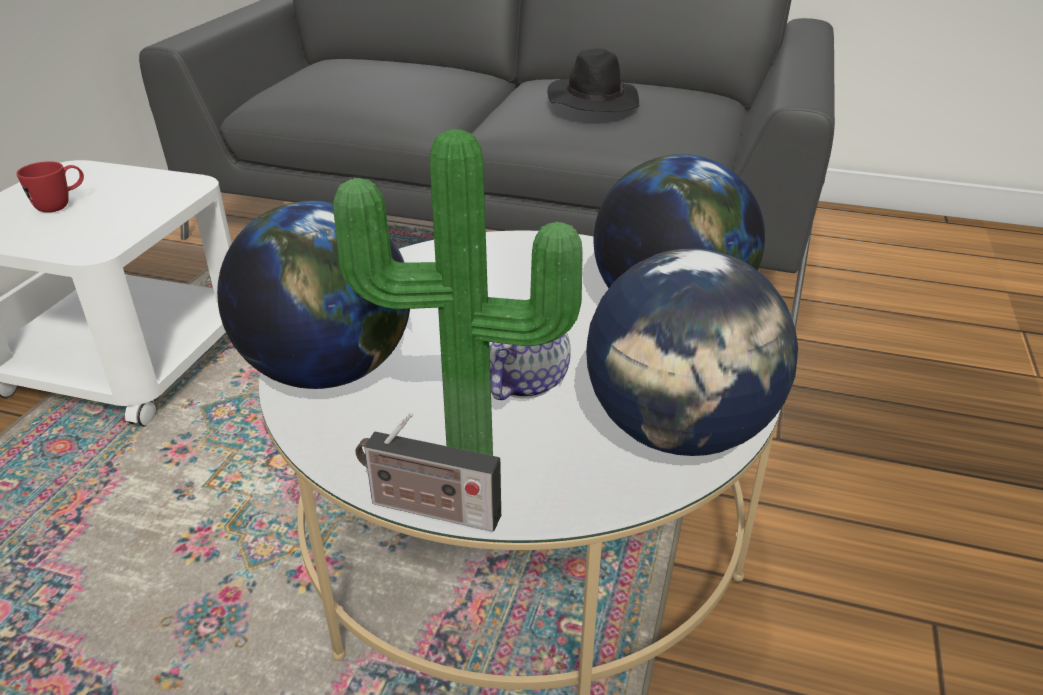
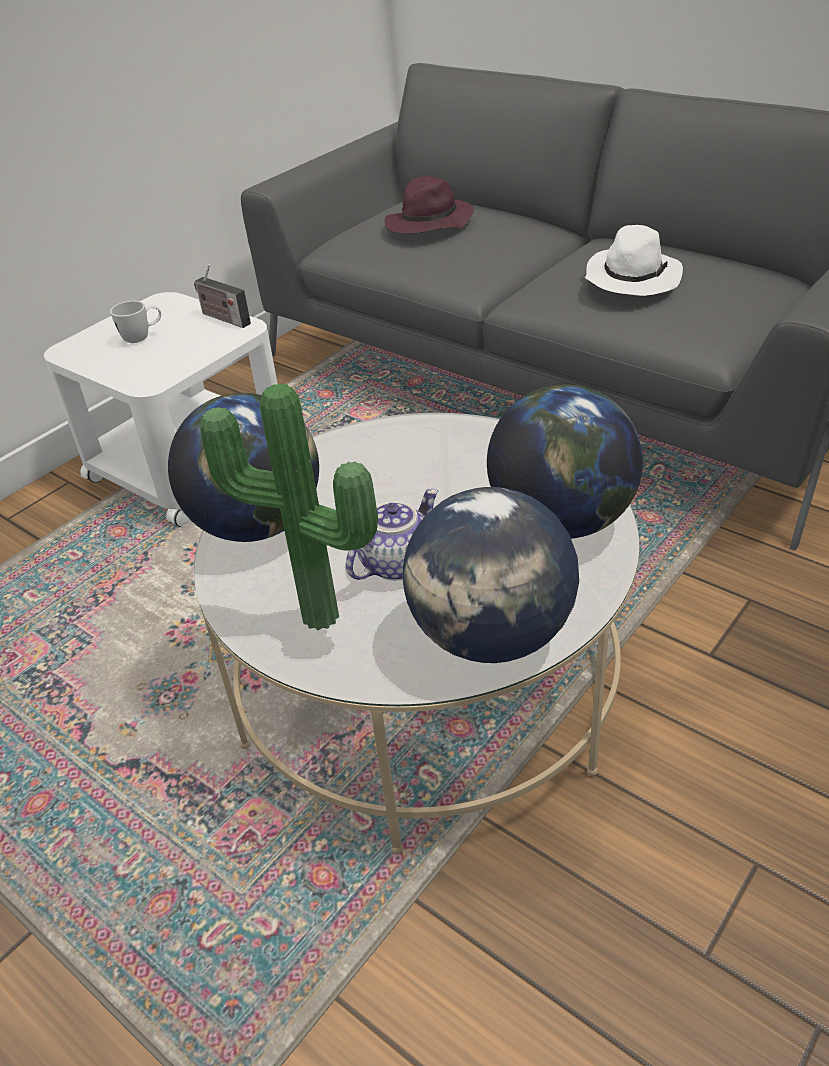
camera: 25 degrees right, 5 degrees up
red mug [16,161,84,213] -> white mug [110,301,161,343]
radio [355,412,501,531] -> radio moved to [194,264,251,328]
black hat [547,48,640,112] -> white hat [585,225,683,296]
none -> purple hat [384,176,474,234]

